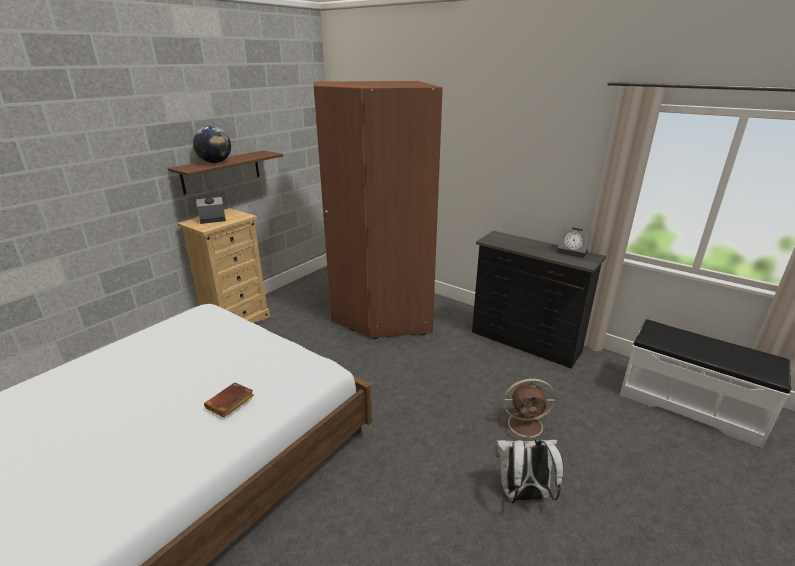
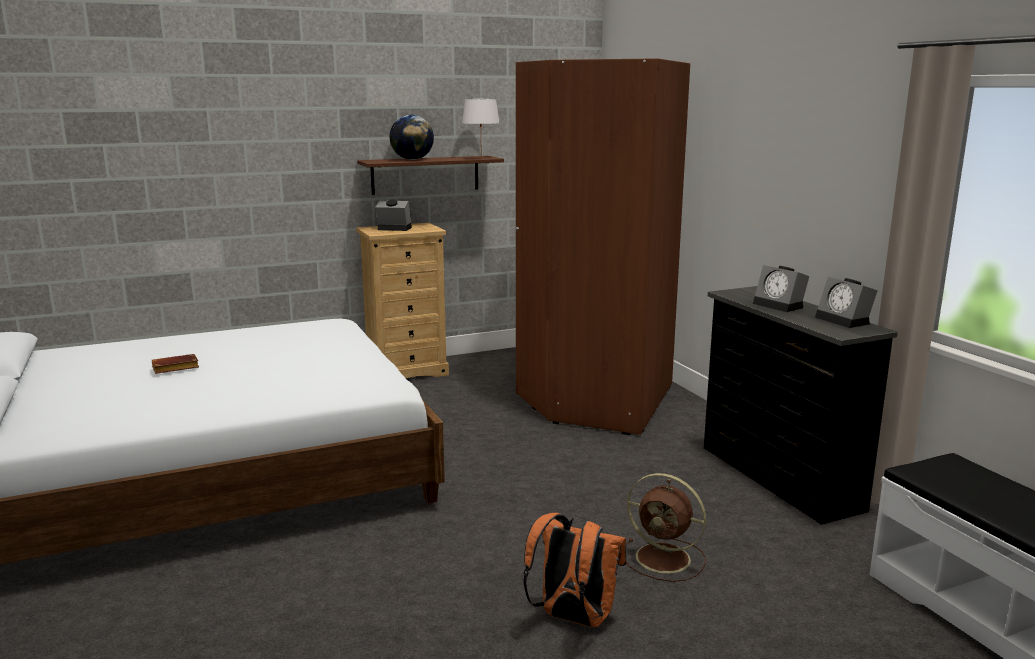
camera: 30 degrees right, 10 degrees down
brown book [204,382,254,417] -> brown book moved to [152,354,199,374]
white backpack [495,436,564,504] -> orange backpack [523,513,627,627]
none -> white table lamp [462,99,500,158]
none -> alarm clock [753,265,809,312]

